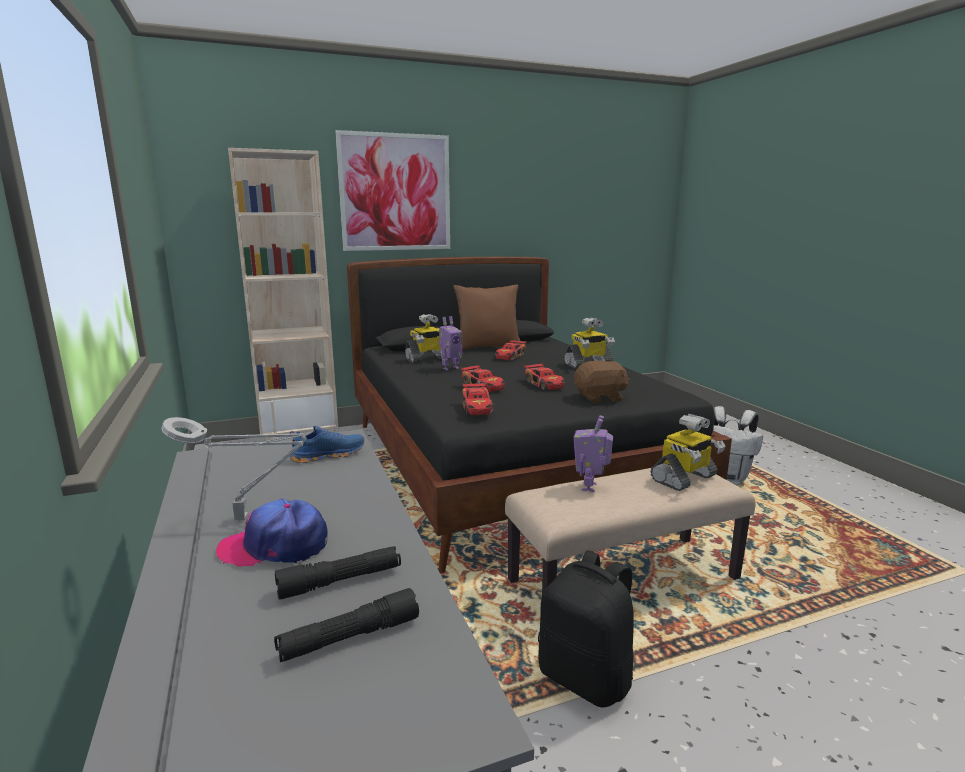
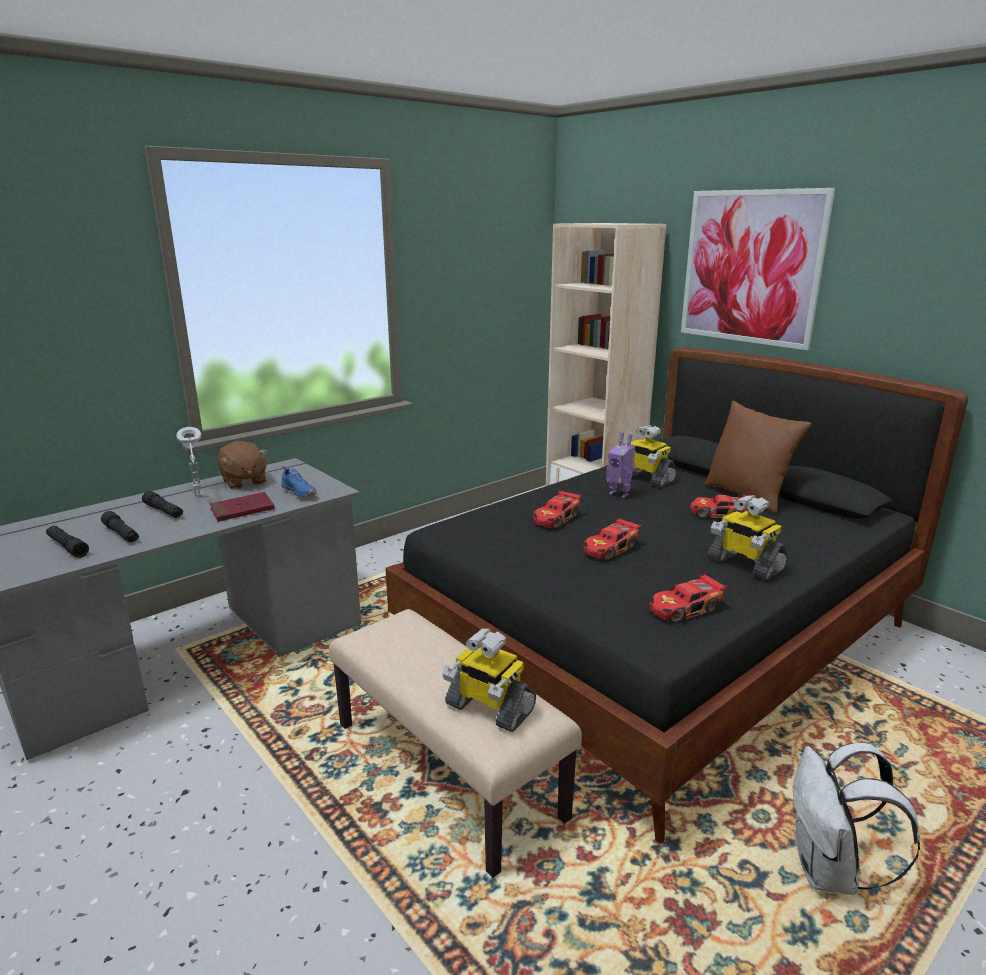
camera: 70 degrees right, 5 degrees up
cap [216,499,327,567] -> black flashlight [142,491,183,518]
toy car [462,383,495,415] -> toy car moved to [650,573,728,622]
black backpack [538,550,634,708] -> none
brown plush toy [574,361,630,403] -> brown plush toy moved to [218,441,268,489]
toy robot [574,415,613,492] -> none
none -> red book [210,492,275,522]

